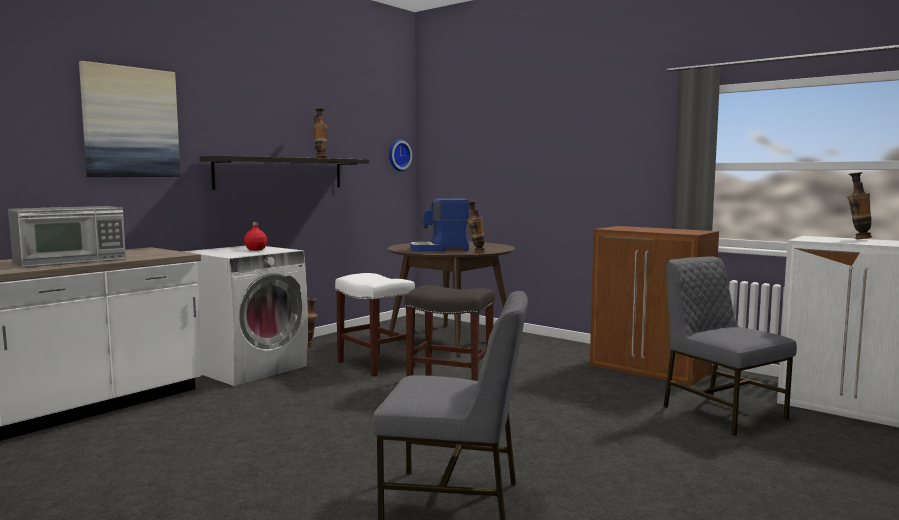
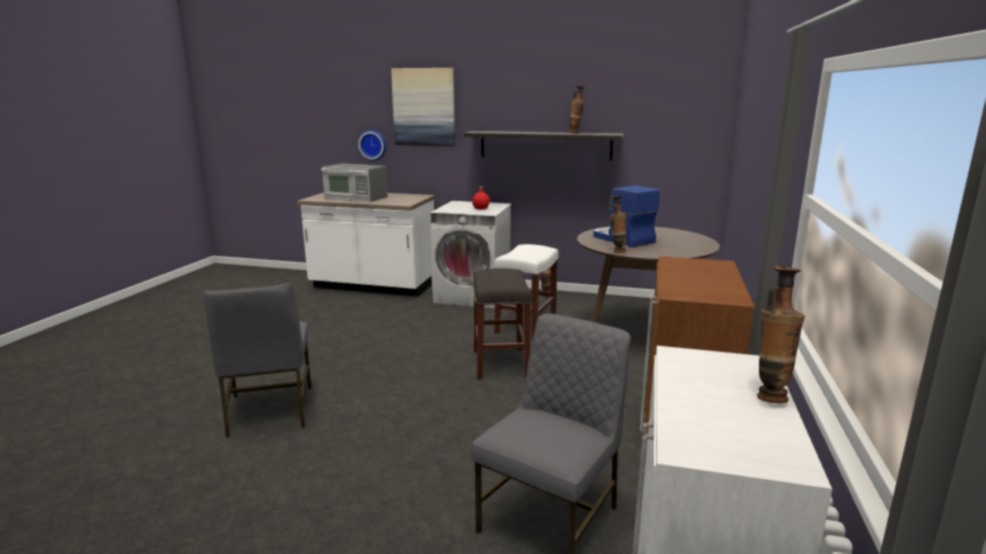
camera: 65 degrees right, 10 degrees up
wall clock [389,139,412,171] -> wall clock moved to [358,130,386,161]

